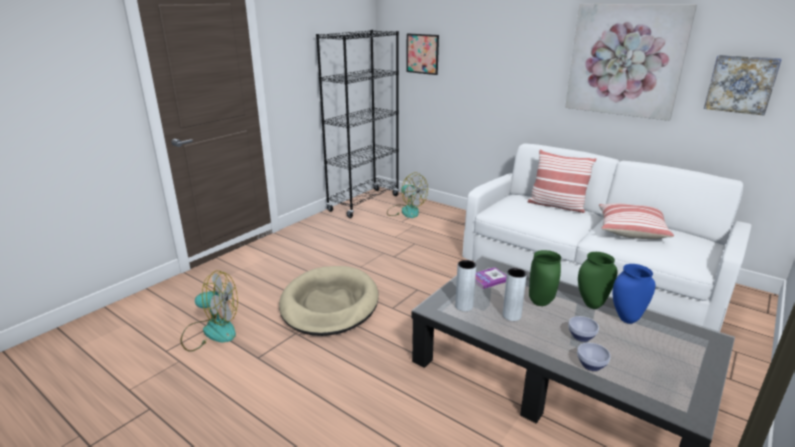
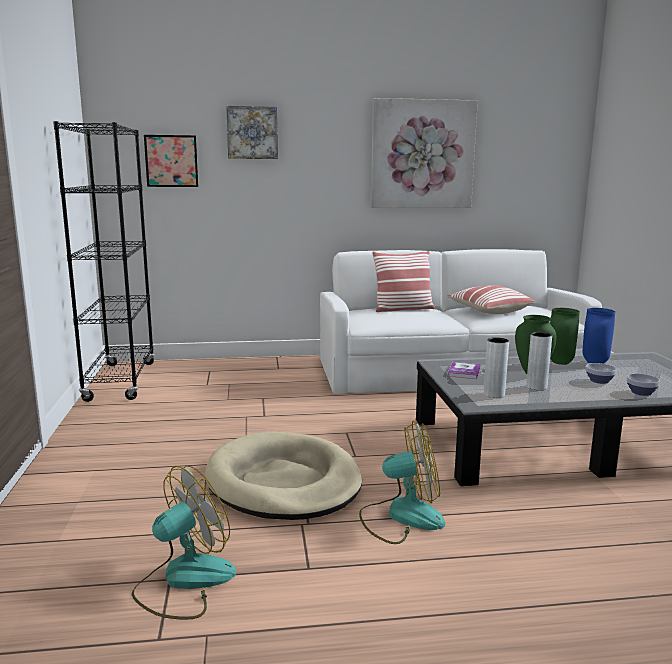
camera: 45 degrees left, 10 degrees down
fan [387,173,428,218] -> fan moved to [359,421,445,544]
picture [704,55,782,115] -> picture moved to [226,106,278,159]

